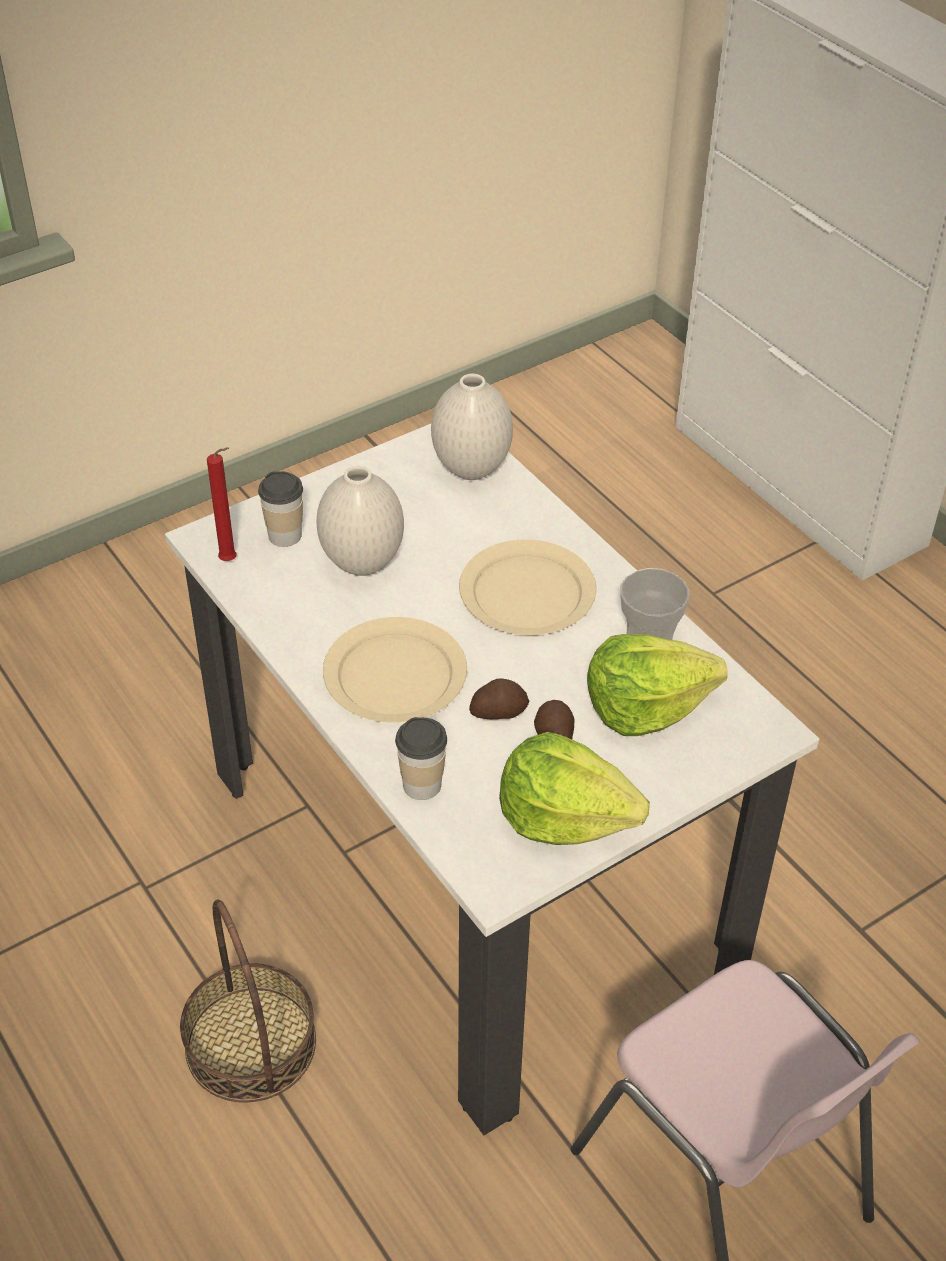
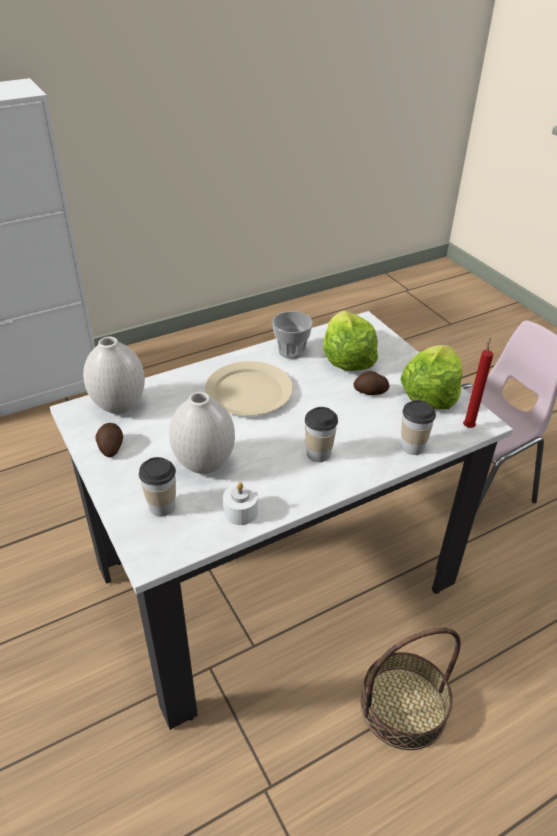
camera: 85 degrees left, 5 degrees down
red candle [207,447,237,561] -> red candle moved to [463,337,494,428]
beige plate [323,617,467,723] -> cup [305,407,338,462]
potato [469,678,529,719] -> potato moved to [95,423,123,457]
none -> white candle [223,483,258,525]

